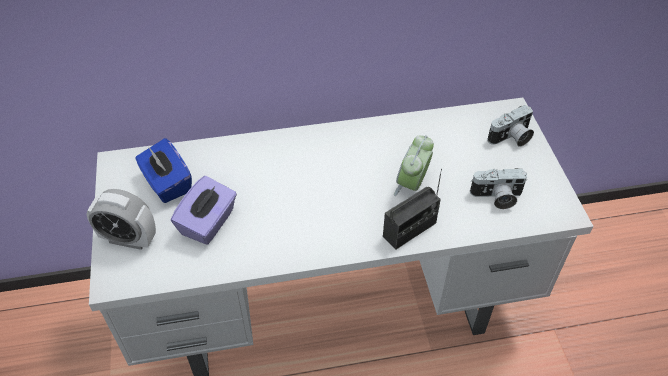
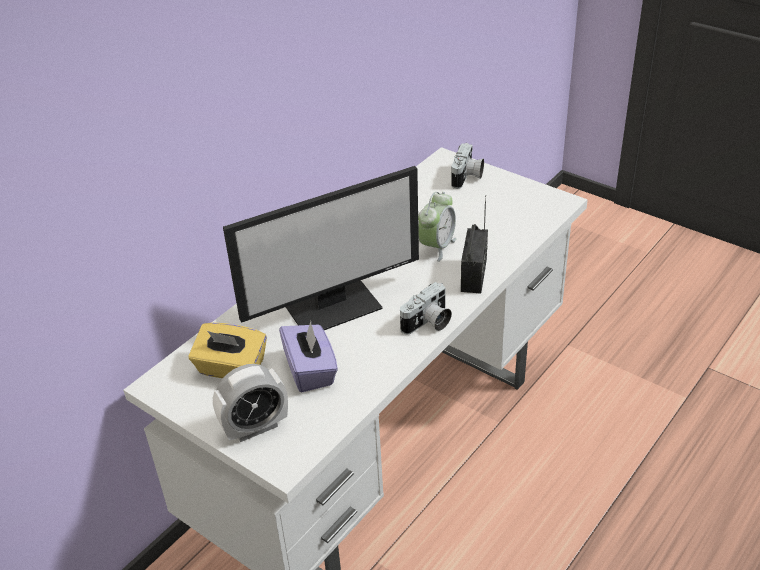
camera: 40 degrees left, 10 degrees down
blue tissue box [135,138,192,203] -> yellow tissue box [189,322,267,378]
alarm clock [394,135,434,196] -> alarm clock turned 135 degrees counterclockwise [418,192,456,262]
camera [470,168,527,209] -> camera moved to [400,282,452,334]
none -> monitor [223,166,419,330]

